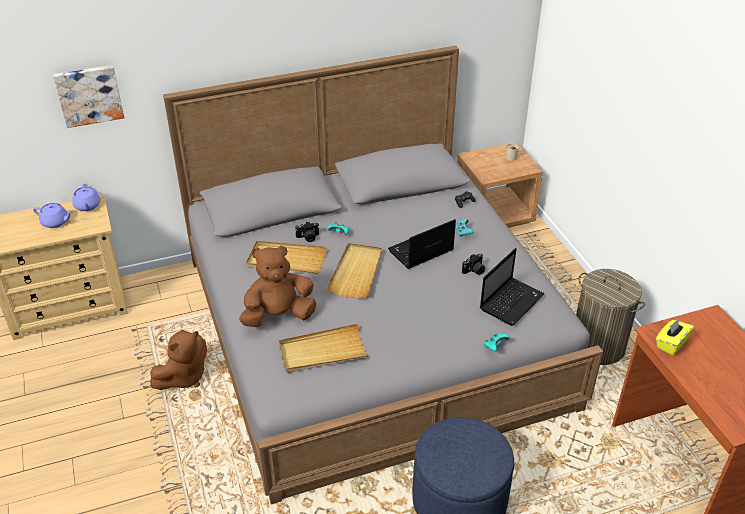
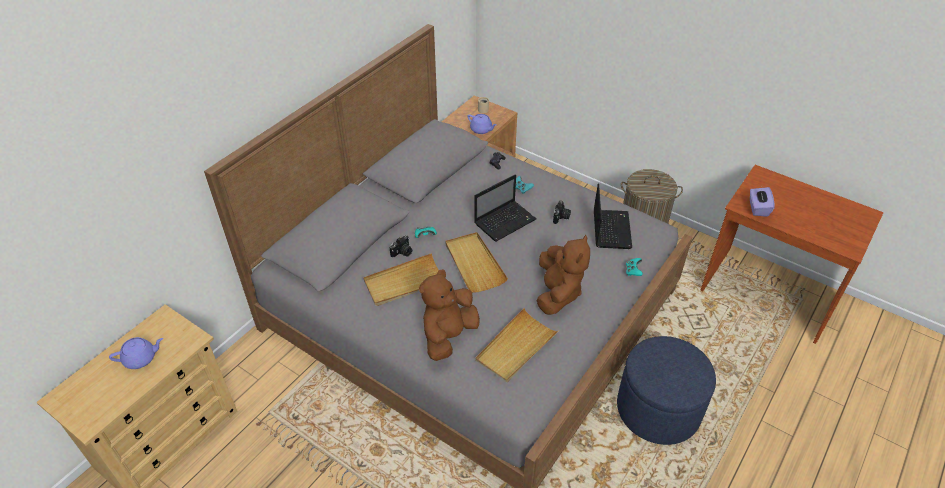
camera: 35 degrees left, 5 degrees up
picture [53,65,124,128] -> none
purple teapot [72,184,100,211] -> purple teapot moved to [467,114,497,134]
brown plush toy [150,330,207,390] -> brown plush toy moved to [537,235,590,315]
laptop [388,219,456,269] -> laptop turned 150 degrees counterclockwise [474,174,536,242]
yellow tissue box [656,318,694,356] -> purple tissue box [750,187,774,217]

